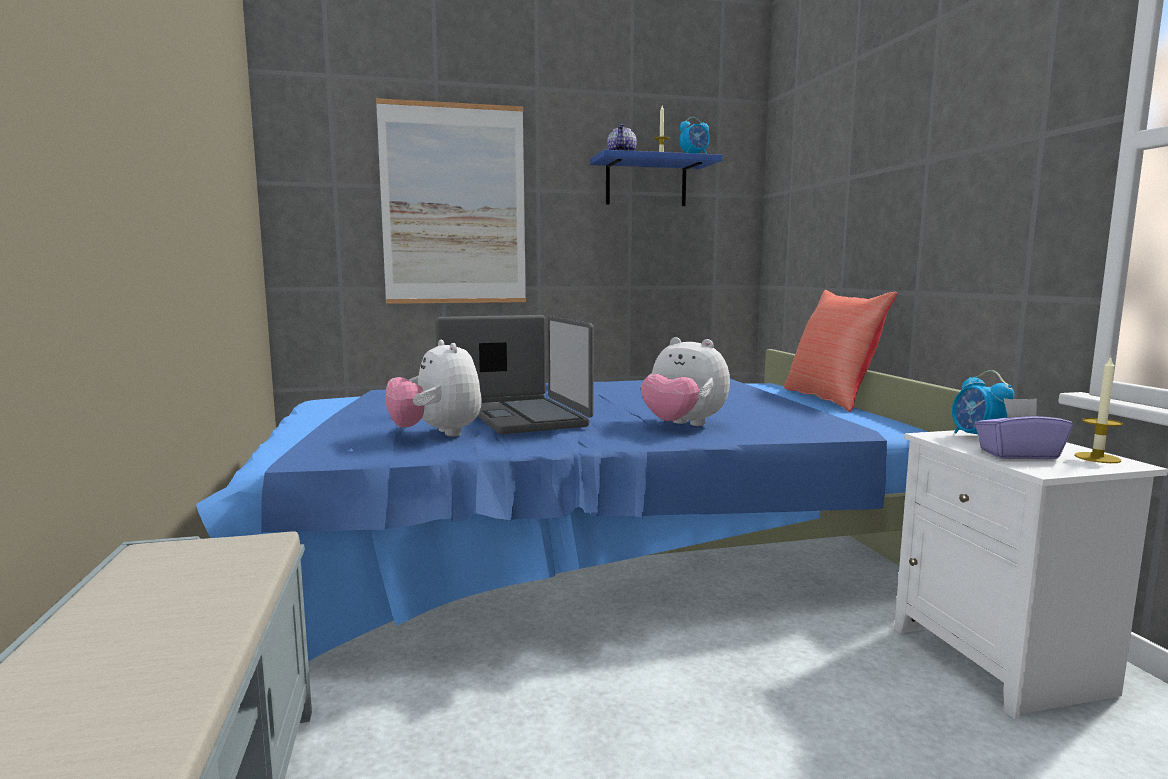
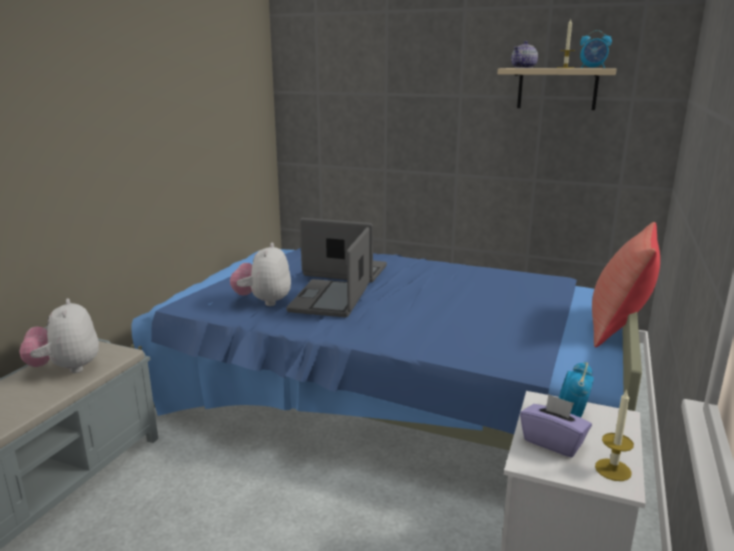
camera: 35 degrees right, 10 degrees up
picture [376,98,526,304] -> none
blue shelf [590,150,722,206] -> beige shelf [498,68,616,110]
plush toy [641,337,730,426] -> plush toy moved to [19,299,99,373]

